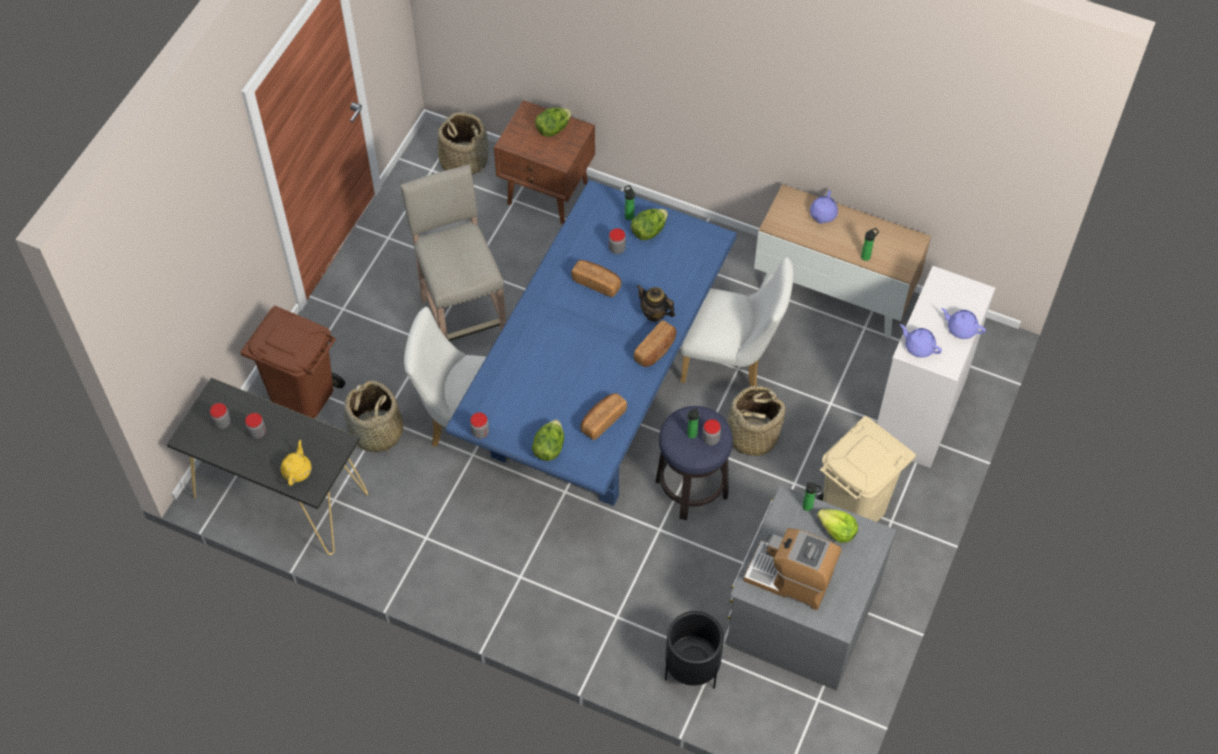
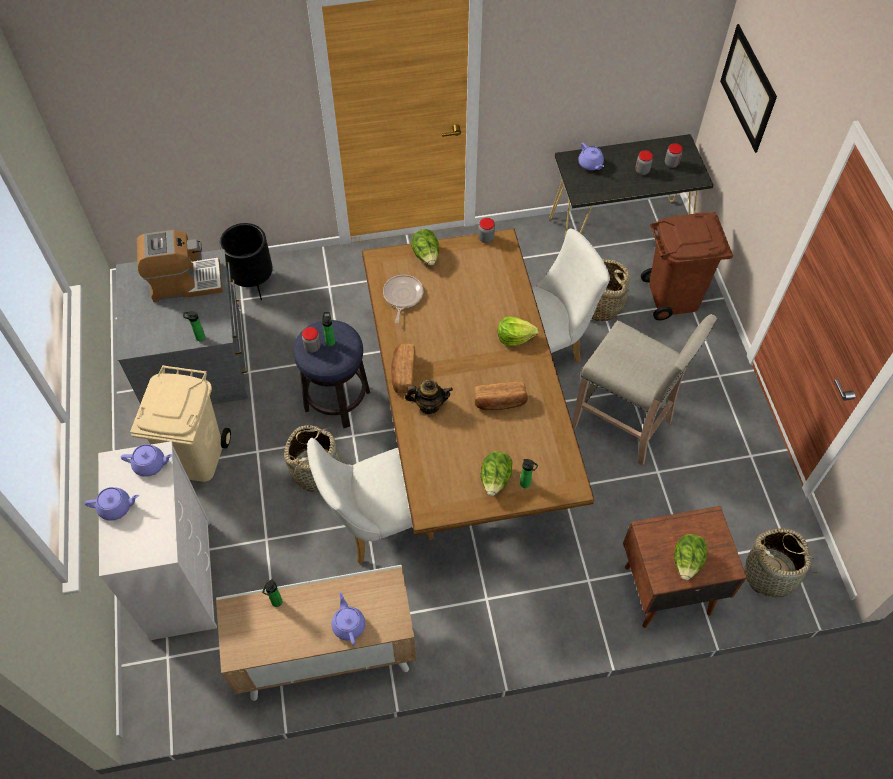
camera: 145 degrees right, 0 degrees up
yellow teapot [281,440,312,486] -> purple teapot [578,143,604,170]
blue dining table [445,180,737,506] -> brown dining table [362,229,595,535]
bread [580,393,627,440] -> frying pan [383,275,423,323]
jar [609,228,626,254] -> none
lettuce [817,509,858,543] -> lettuce moved to [498,317,539,346]
none -> picture [720,24,777,153]

